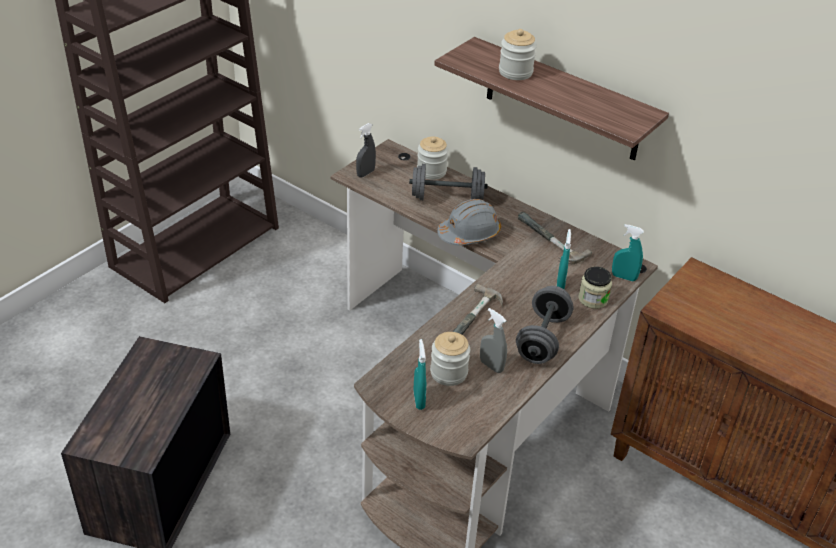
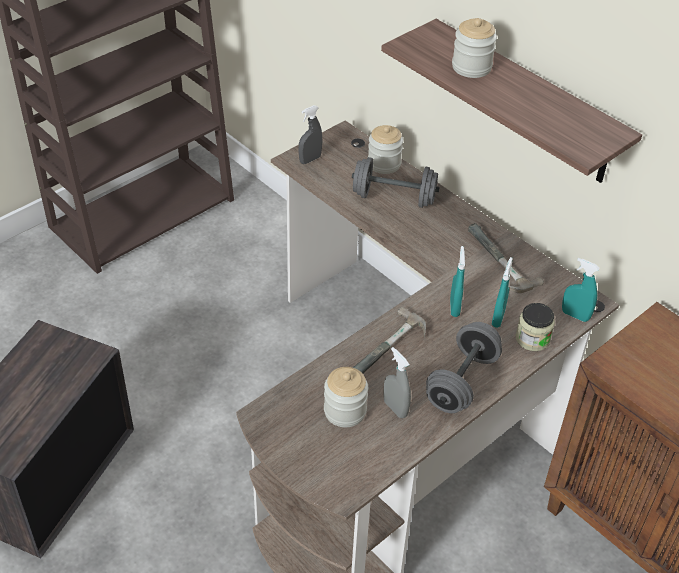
camera: 10 degrees right, 5 degrees up
turquoise spray bottle [414,339,426,410] -> turquoise spray bottle moved to [450,246,465,317]
grey hard hat [437,199,501,245] -> none

